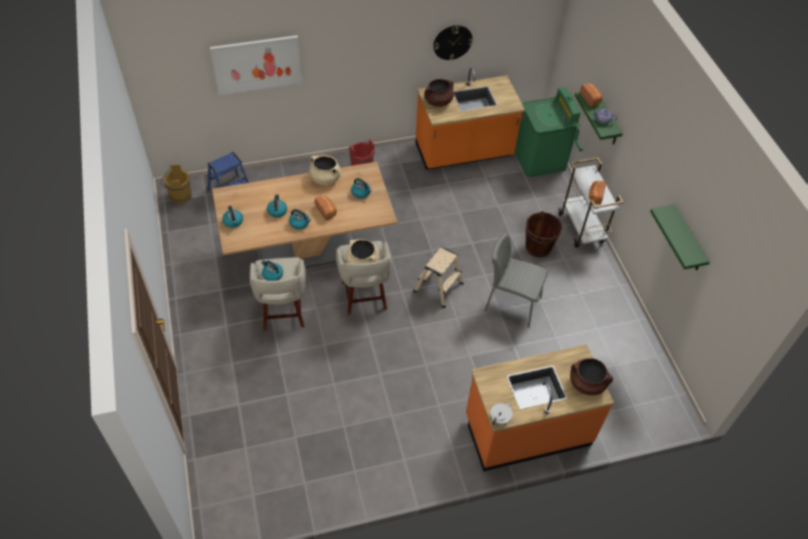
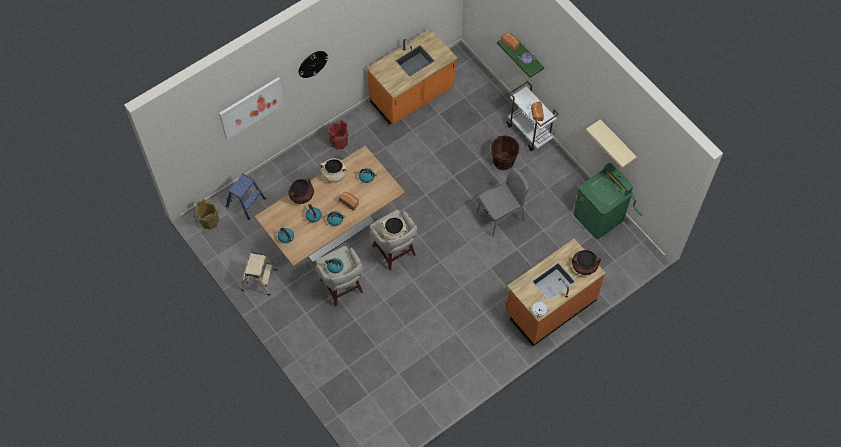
camera: 20 degrees left, 10 degrees up
beige step ladder [413,246,464,308] -> beige step ladder moved to [241,252,277,296]
brown cooking pot [424,79,454,107] -> brown cooking pot moved to [289,178,314,204]
wall clock [433,25,473,60] -> wall clock moved to [299,51,328,78]
grey chair [484,233,548,328] -> grey chair turned 150 degrees clockwise [476,168,529,237]
green washing machine [515,87,583,177] -> green washing machine moved to [573,163,643,239]
green shelf [650,204,710,270] -> beige shelf [586,119,637,168]

